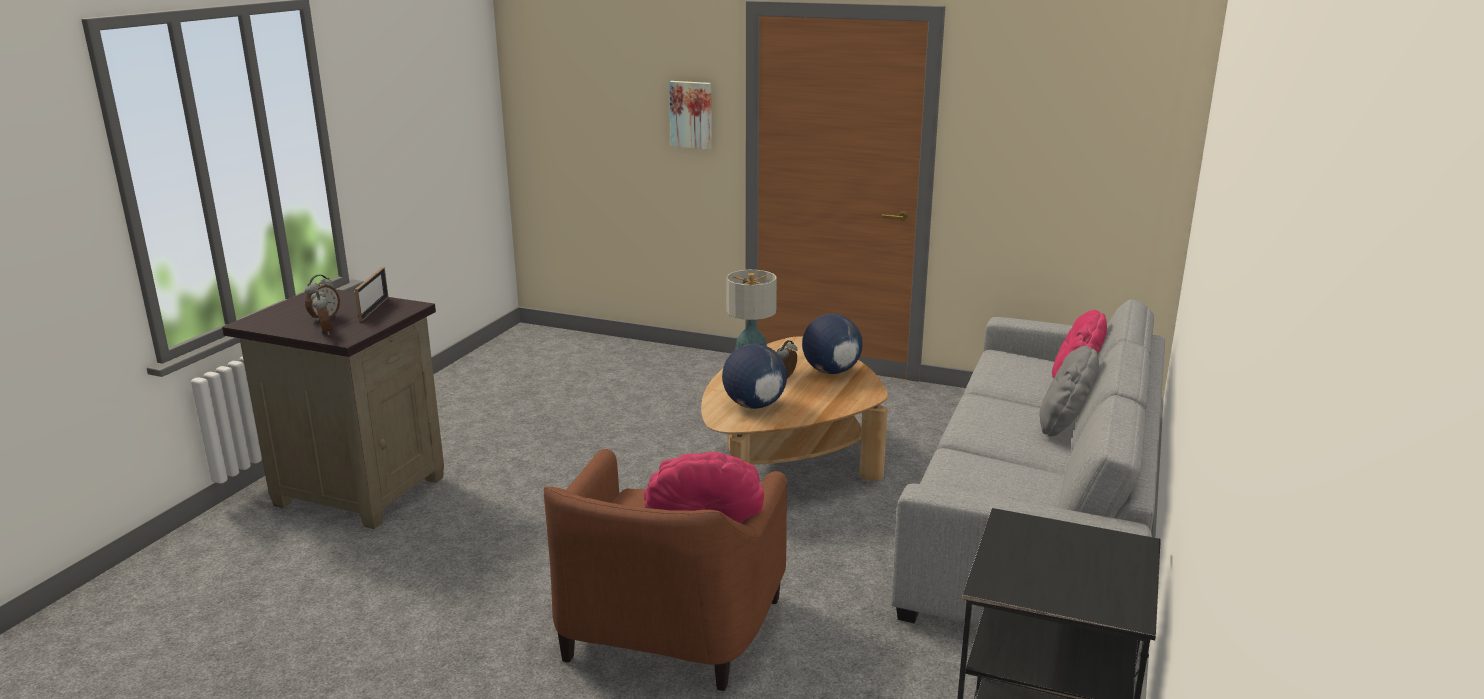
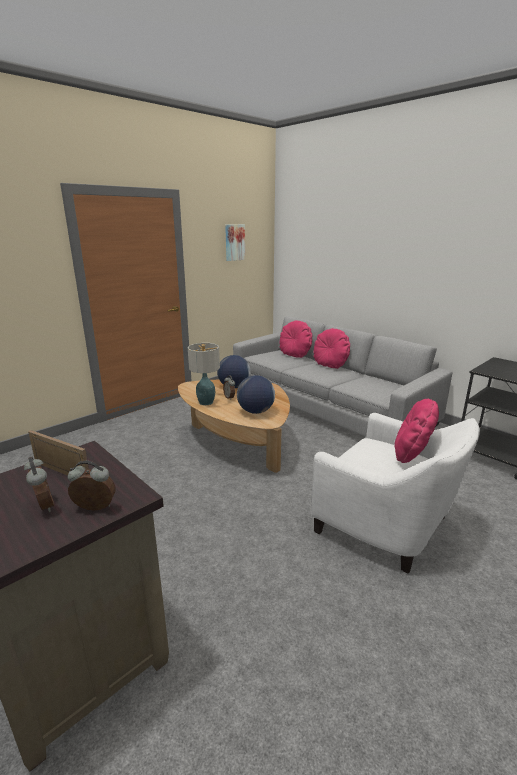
camera: 65 degrees left, 0 degrees up
brown armchair [544,449,787,691] -> white armchair [311,413,480,573]
picture [669,81,712,150] -> picture moved to [225,224,245,261]
grey pillow [1039,346,1099,436] -> pink pillow [313,328,350,369]

